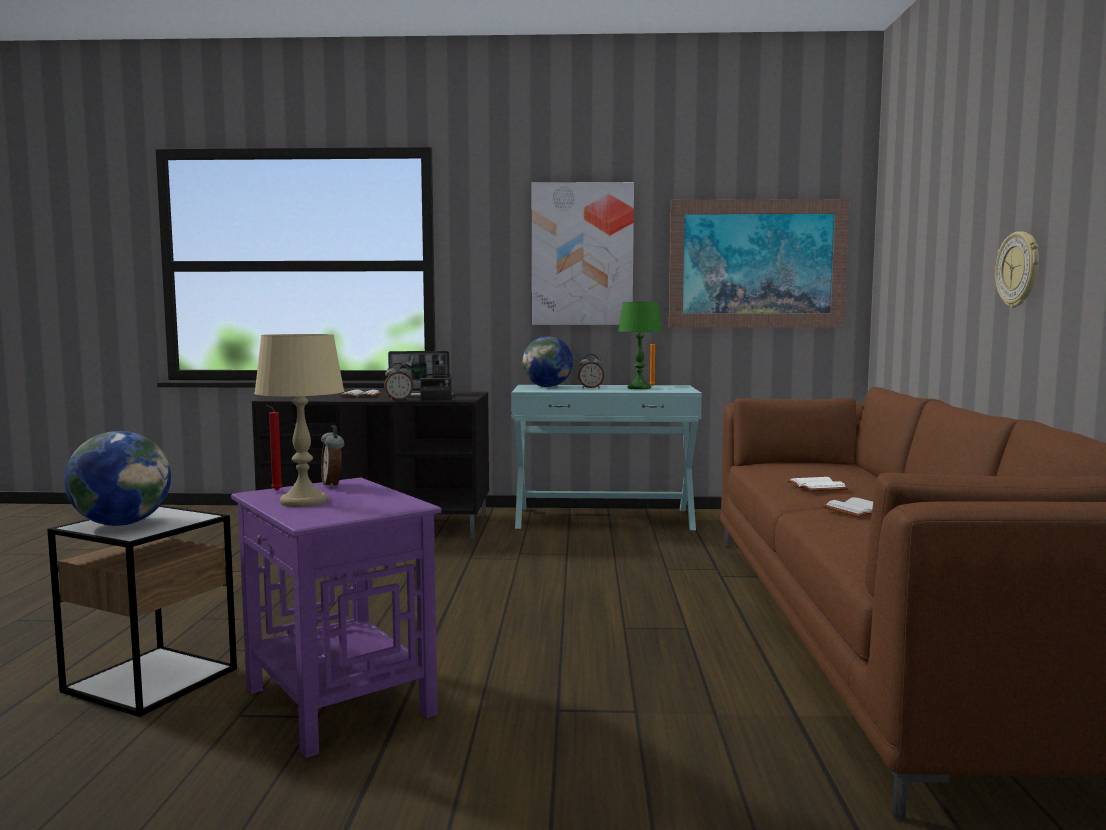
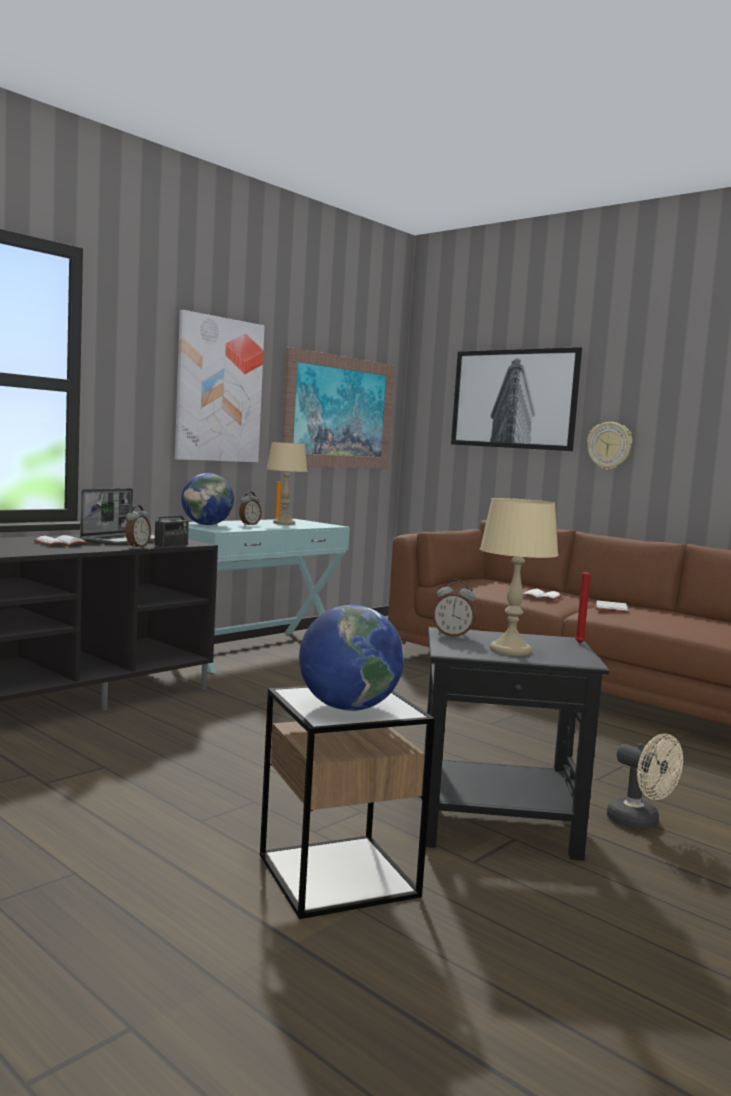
camera: 50 degrees left, 0 degrees up
purple side table [231,478,441,758] -> black side table [421,627,610,860]
red candle [265,404,283,491] -> red candle moved to [575,566,591,643]
green table lamp [618,302,662,389] -> beige table lamp [266,442,308,525]
none -> picture [451,347,582,451]
none -> beige fan [606,734,683,829]

